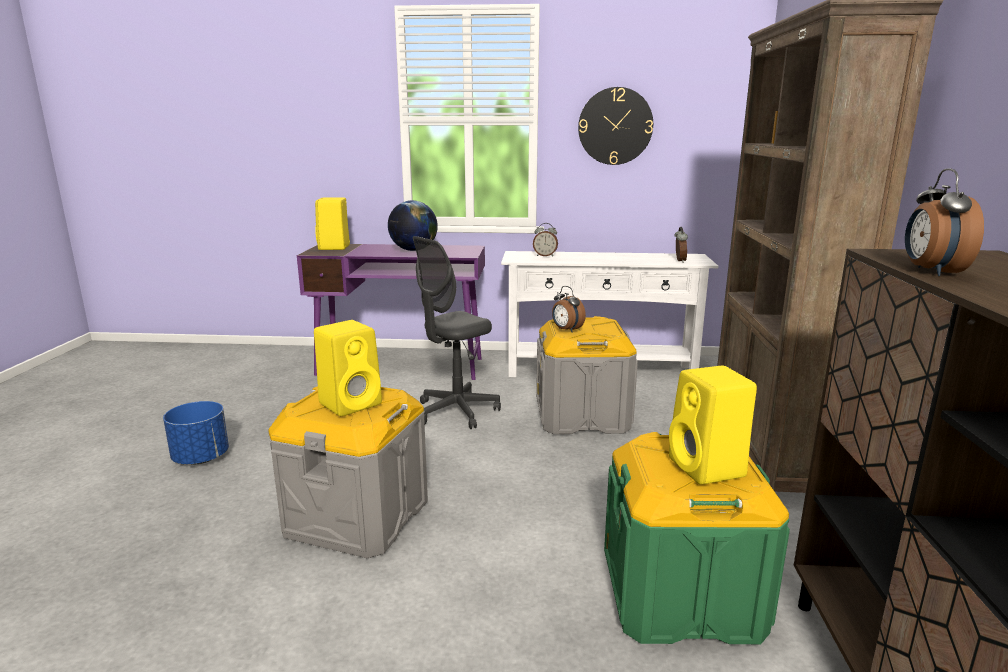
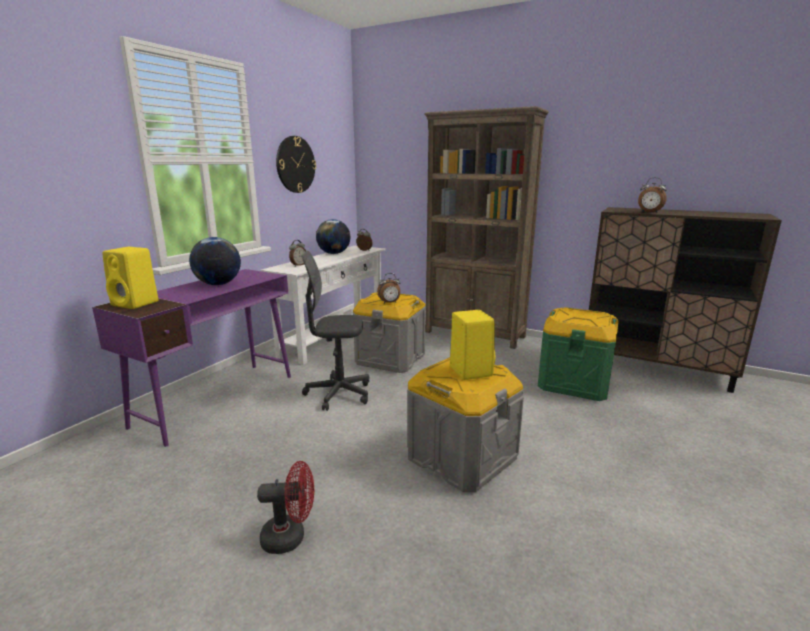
camera: 65 degrees left, 0 degrees up
blue planter [163,401,229,464] -> red fan [257,461,314,554]
grey office chair [413,236,501,429] -> grey office chair turned 105 degrees clockwise [301,250,369,411]
yellow speaker [669,365,757,485] -> none
none -> globe [316,219,350,254]

